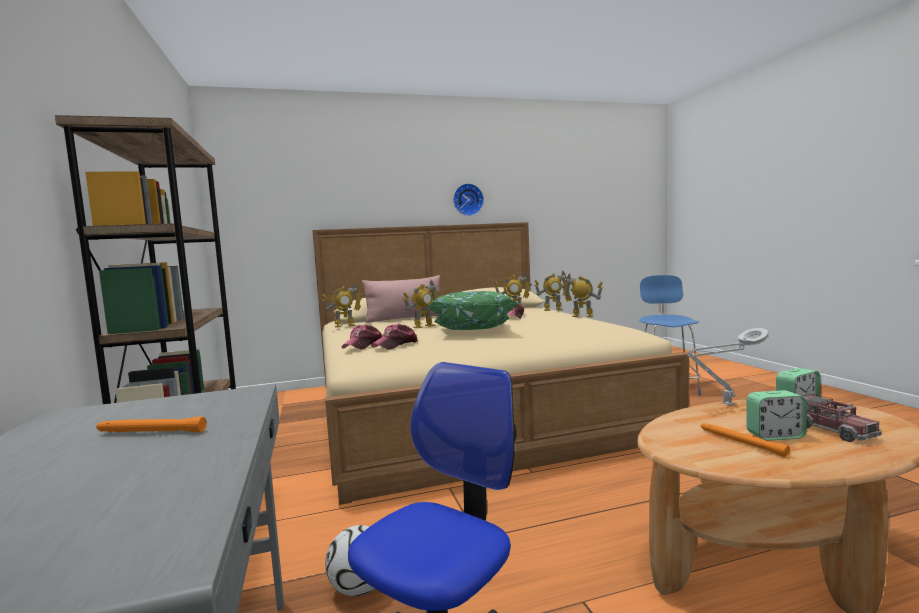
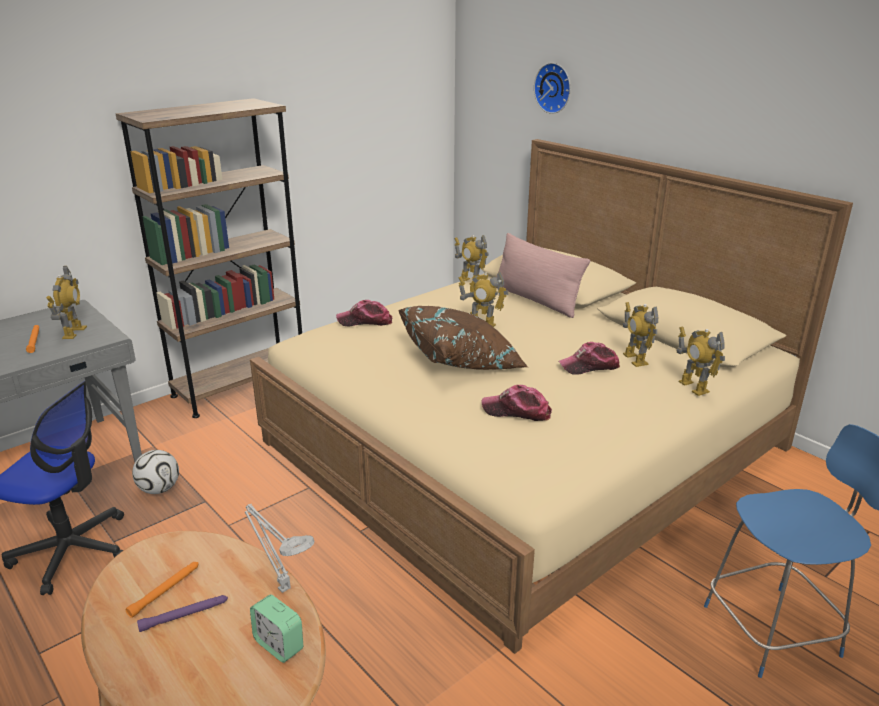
camera: 65 degrees right, 20 degrees up
cap [371,324,417,349] -> cap moved to [482,385,552,421]
green pillow [428,291,518,330] -> brown pillow [398,306,528,370]
wall clock [453,183,484,216] -> wall clock moved to [534,63,571,114]
toy robot [562,274,603,317] -> toy robot moved to [46,266,87,339]
alarm clock [746,390,807,440] -> purple flashlight [137,595,228,632]
toy truck [802,393,882,442] -> none

